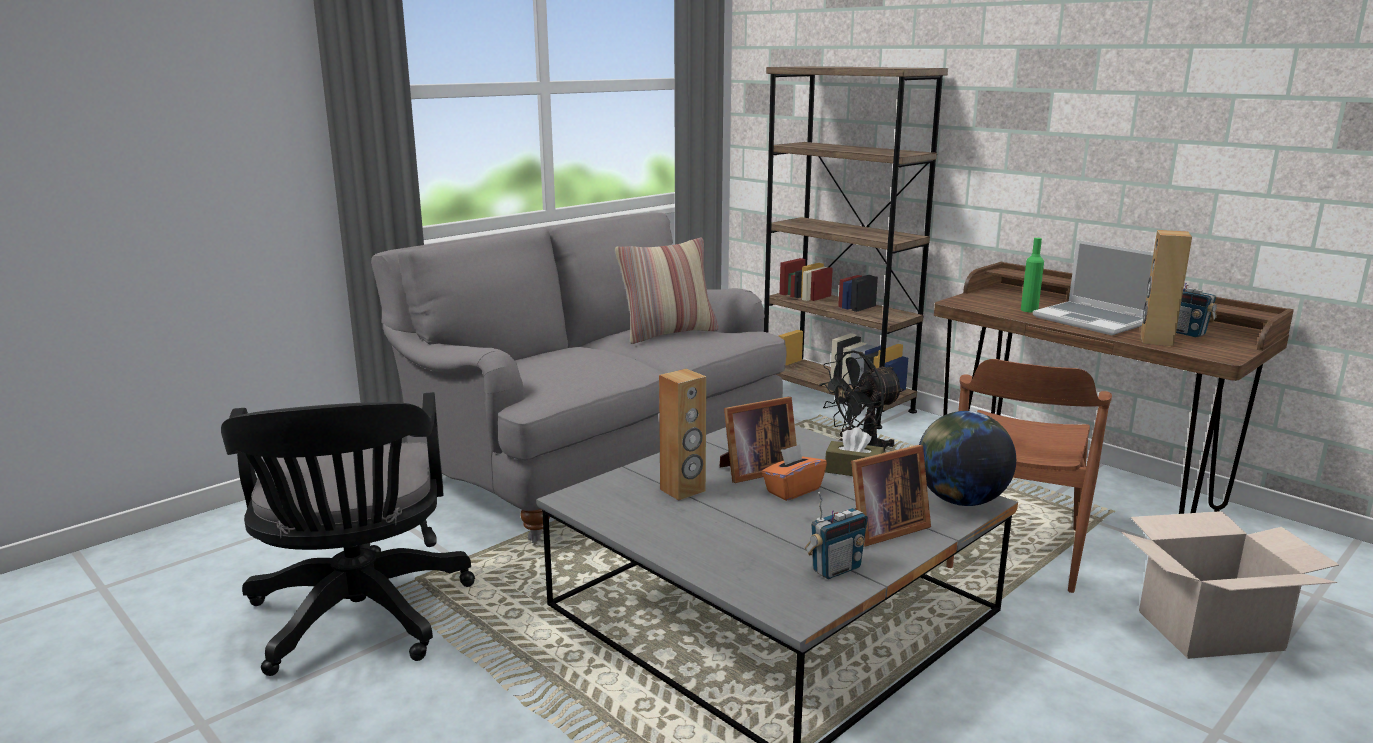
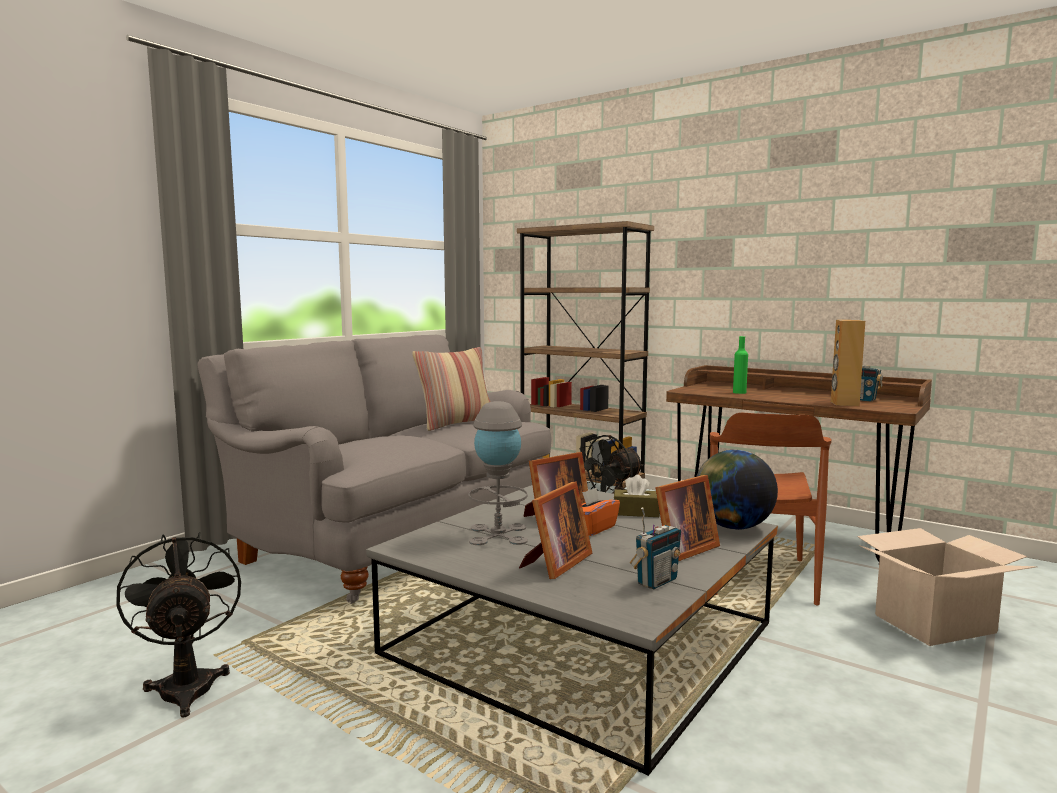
camera: 10 degrees left, 10 degrees down
black office chair [221,392,475,676] -> black fan [116,532,241,717]
brown speaker [659,369,706,501] -> grey table lamp [469,401,528,545]
laptop [1033,240,1154,335] -> none
none -> picture frame [519,481,592,579]

